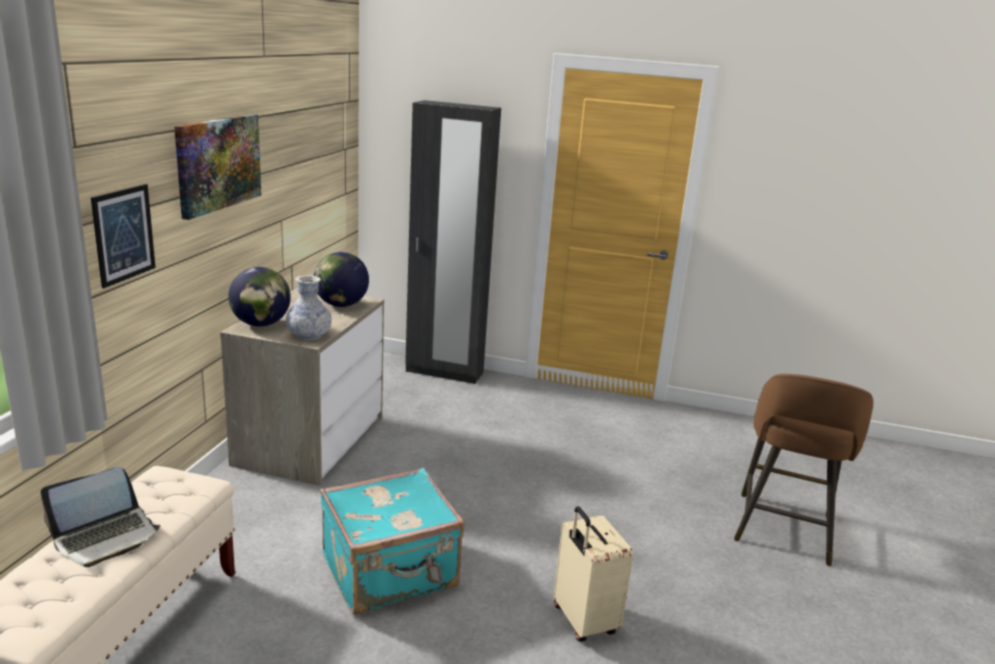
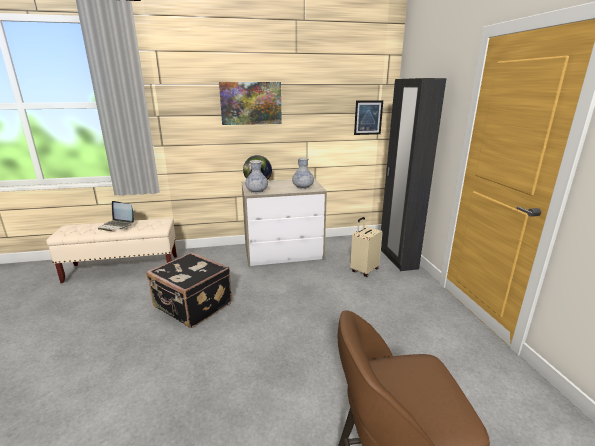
camera: 65 degrees right, 0 degrees up
picture [91,184,156,288] -> picture moved to [354,100,383,135]
globe [313,252,369,307] -> vase [292,157,314,189]
turquoise suitcase [320,468,464,615] -> black suitcase [146,252,232,328]
beige suitcase [554,506,633,642] -> beige suitcase moved to [350,217,383,277]

